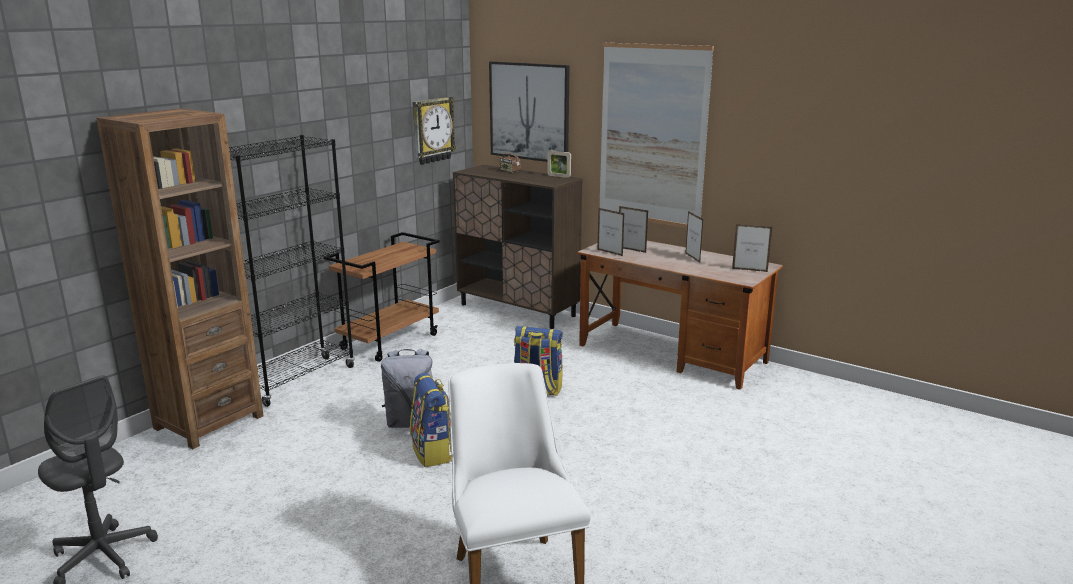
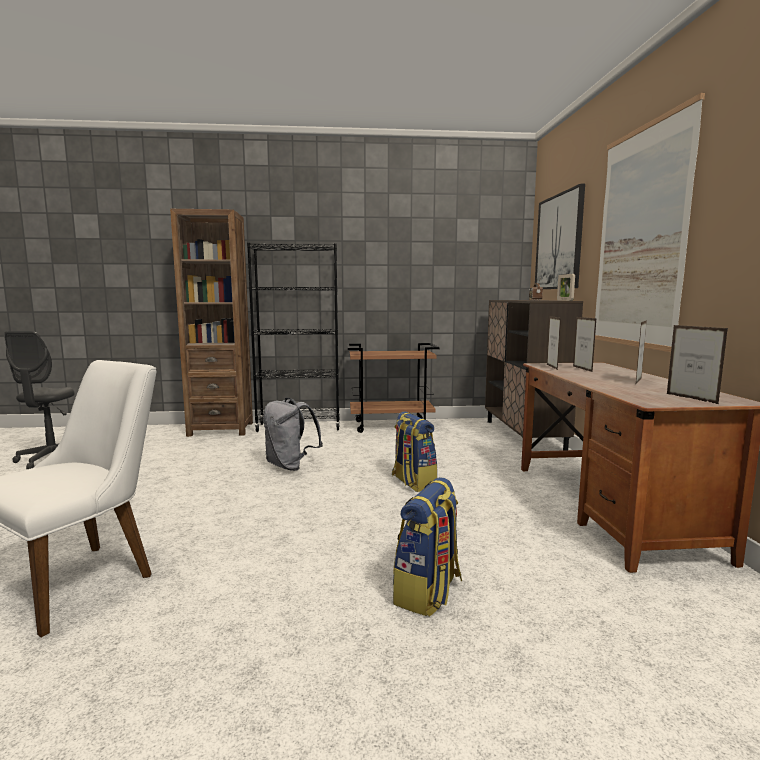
camera: 50 degrees right, 10 degrees down
backpack [410,373,452,467] -> backpack moved to [393,477,462,617]
wall clock [412,97,456,165] -> none

